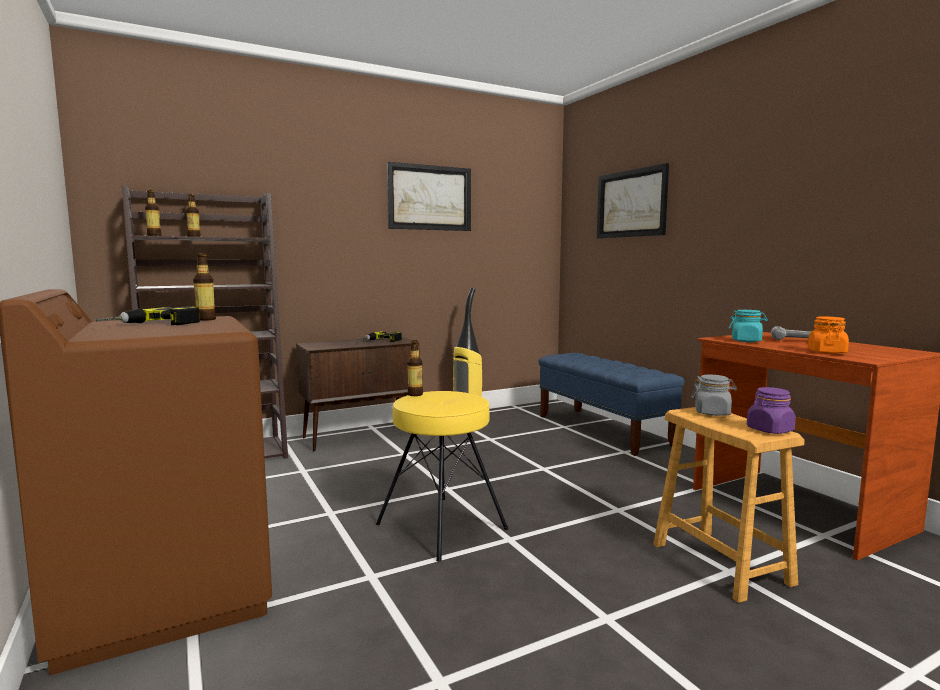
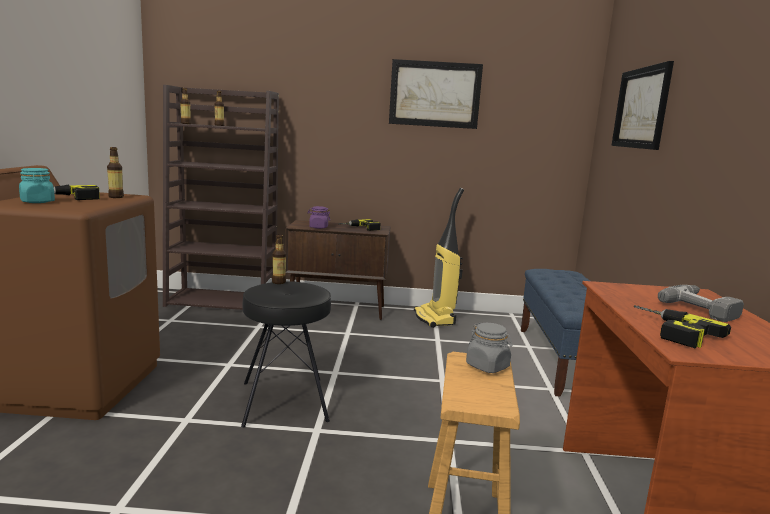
camera: 30 degrees right, 5 degrees up
yellow stool [376,391,508,562] -> black stool [241,281,331,427]
turquoise jar [729,310,768,342] -> turquoise jar moved to [19,168,55,203]
purple jar [747,387,796,434] -> purple jar moved to [307,206,330,229]
orange jar [808,316,849,354] -> power drill [634,305,731,348]

